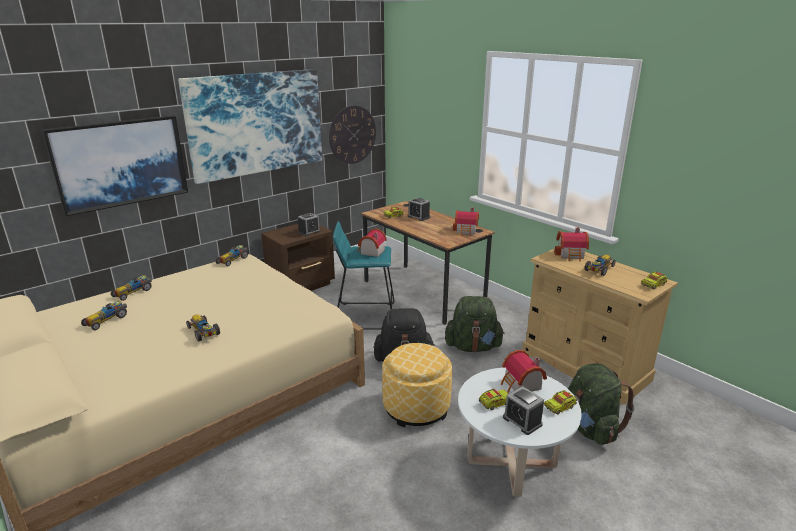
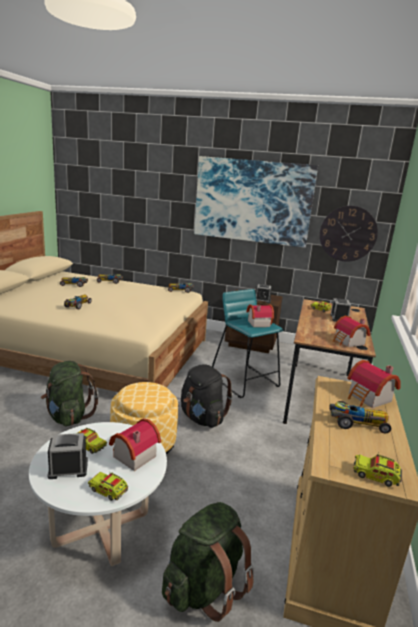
camera: 55 degrees right, 5 degrees down
picture [42,115,188,216] -> none
green backpack [445,296,505,352] -> green backpack moved to [41,361,98,427]
alarm clock [503,386,544,435] -> alarm clock turned 60 degrees clockwise [48,433,88,479]

